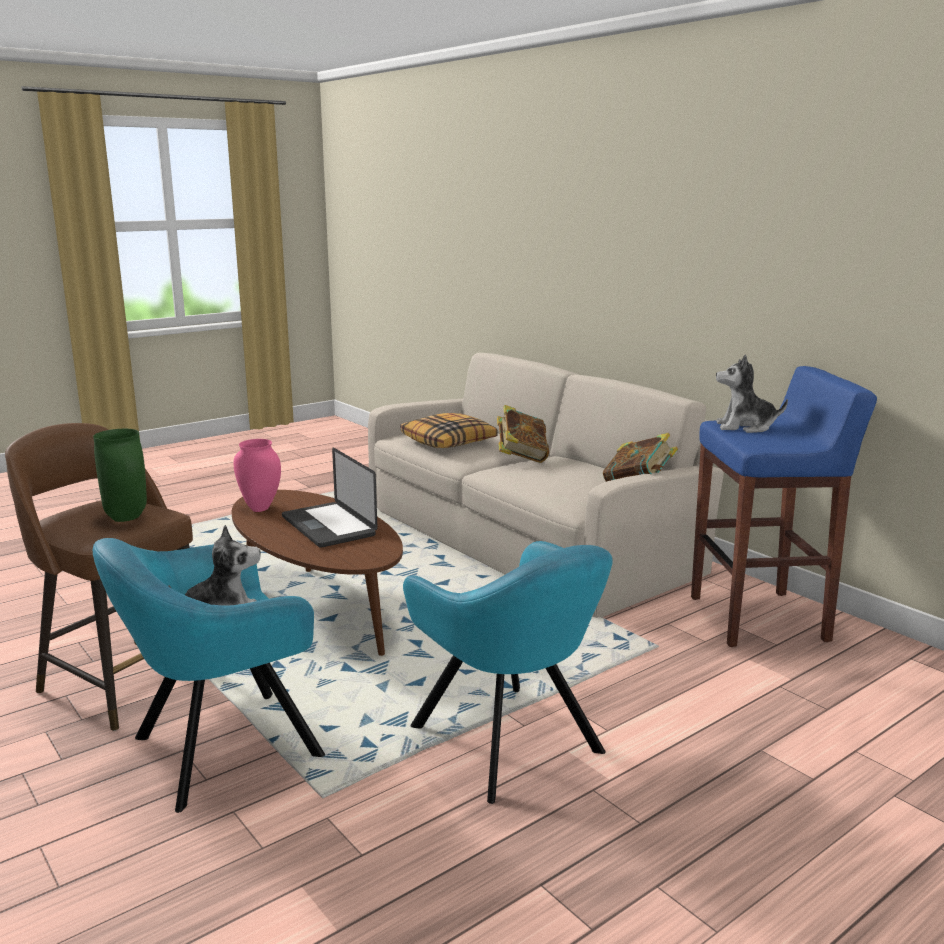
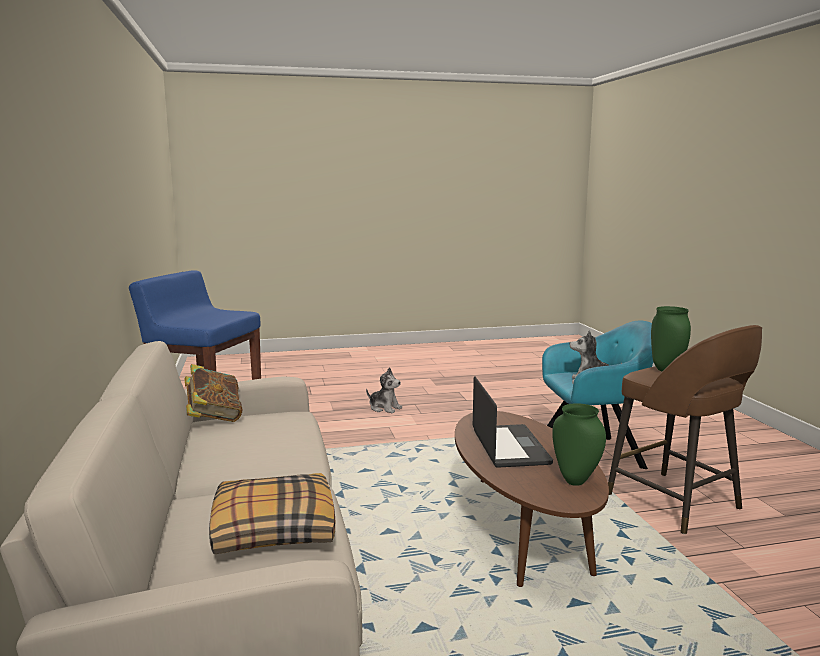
camera: 155 degrees left, 5 degrees down
pink vase [234,439,281,512] -> green vase [552,403,606,486]
turquoise armchair [403,541,613,804] -> none
book [497,405,549,463] -> none
plush toy [716,355,788,433] -> plush toy moved to [366,367,402,414]

